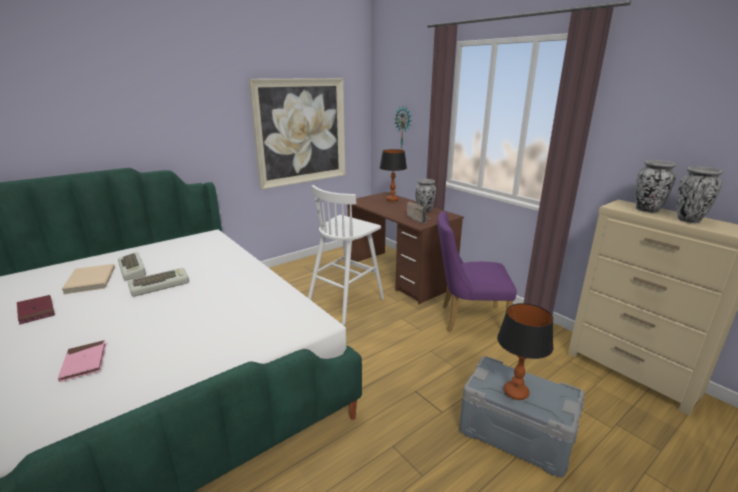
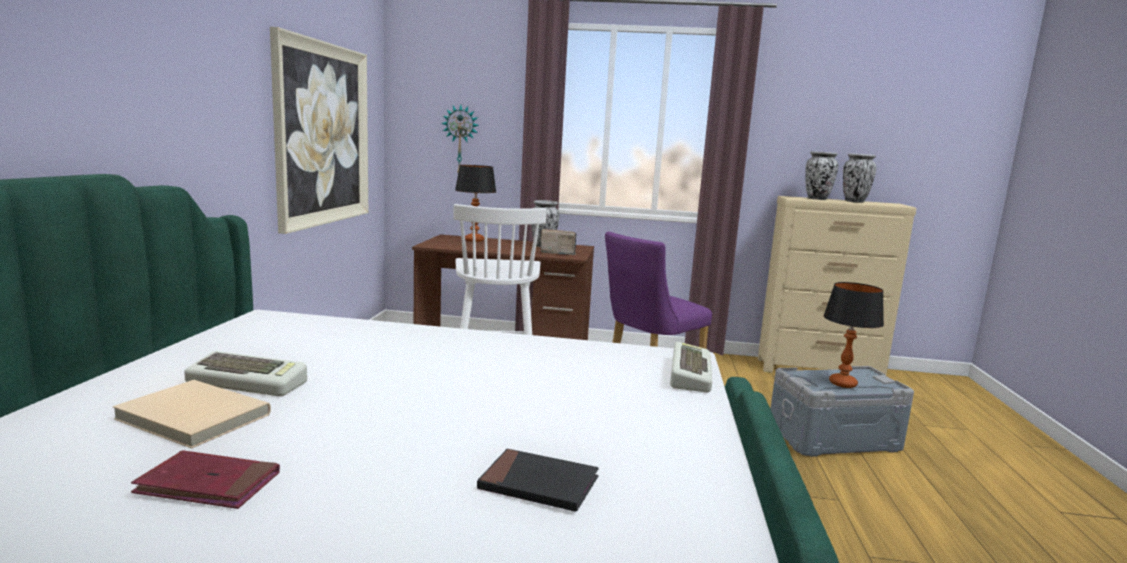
camera: 45 degrees left, 10 degrees down
pink book [58,340,106,382] -> black book [477,449,599,512]
keyboard [128,268,189,296] -> keyboard moved to [670,342,712,392]

